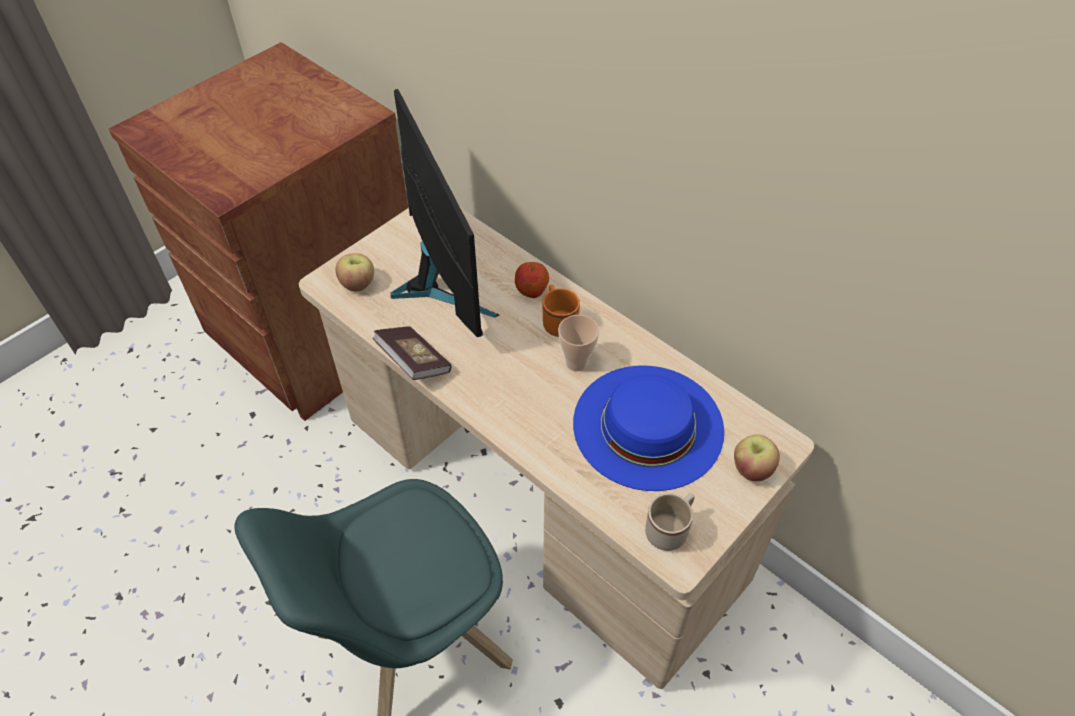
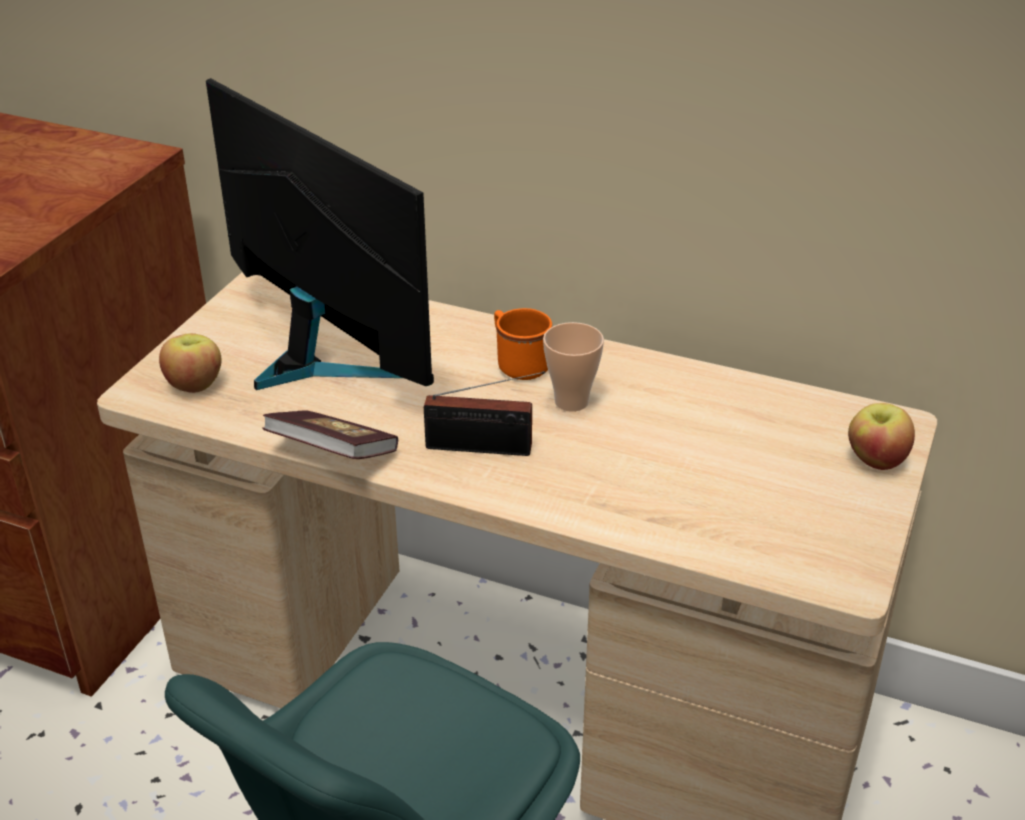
camera: 20 degrees left, 15 degrees down
apple [515,262,549,298] -> none
blue hat [573,365,724,491] -> none
beige mug [645,493,695,551] -> none
none -> radio [424,371,545,456]

